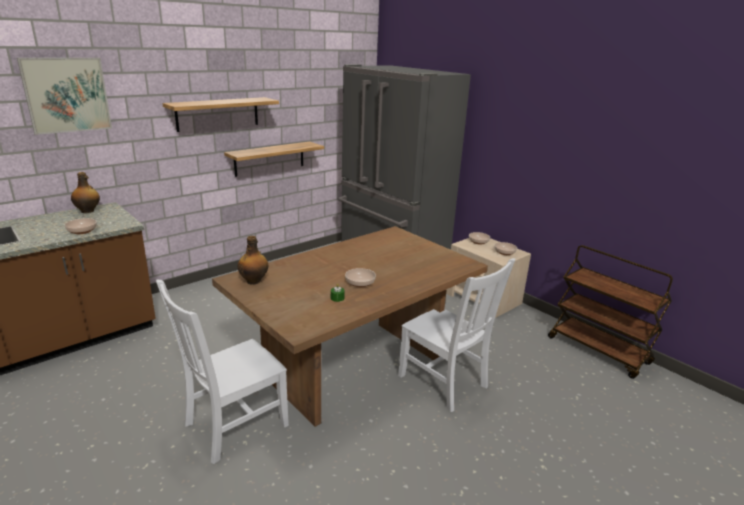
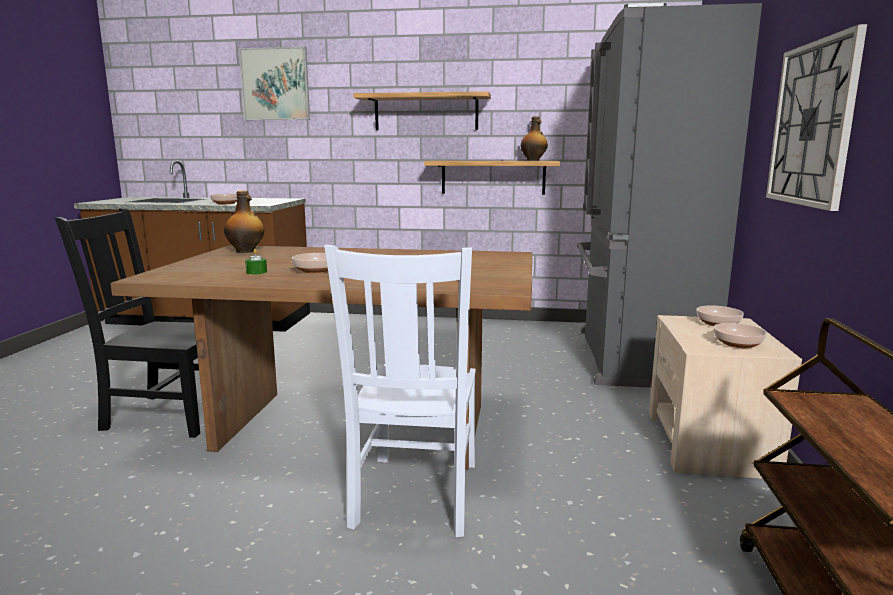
camera: 50 degrees right, 10 degrees down
bottle [71,172,100,213] -> bottle moved to [521,116,548,161]
white chair [156,280,289,464] -> black chair [55,208,200,438]
none -> wall clock [766,24,867,211]

